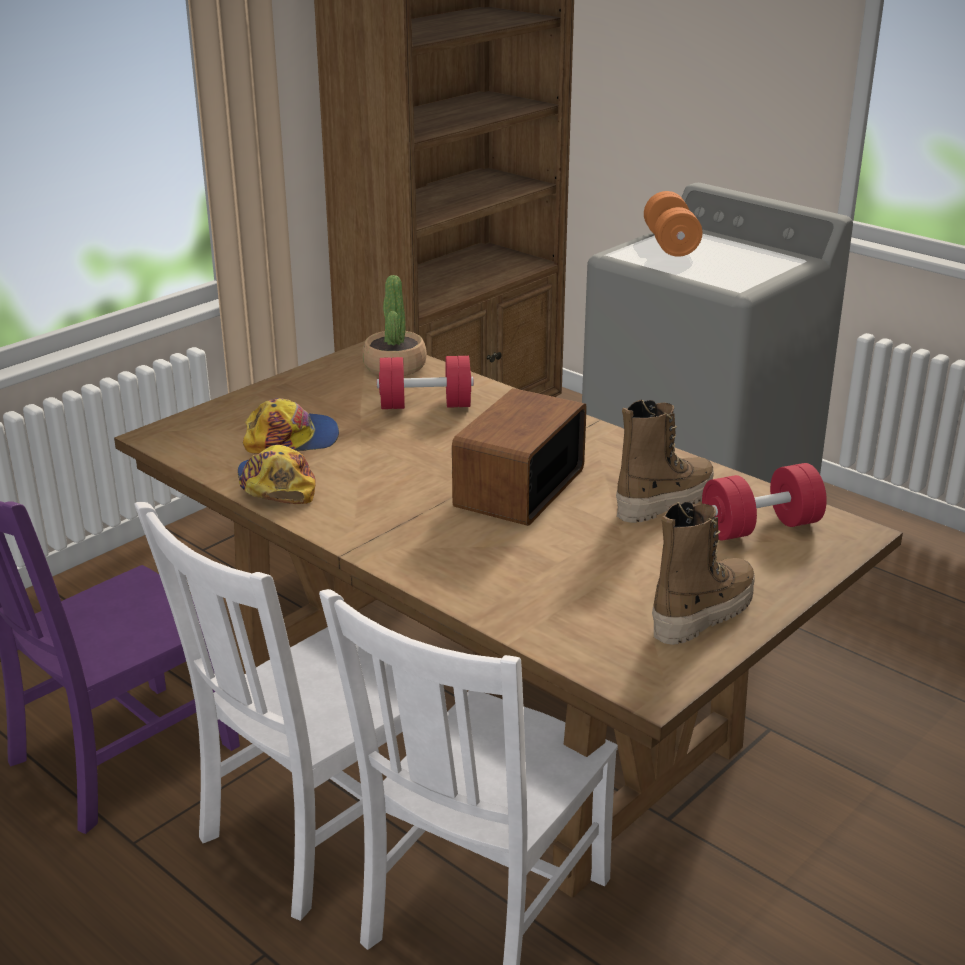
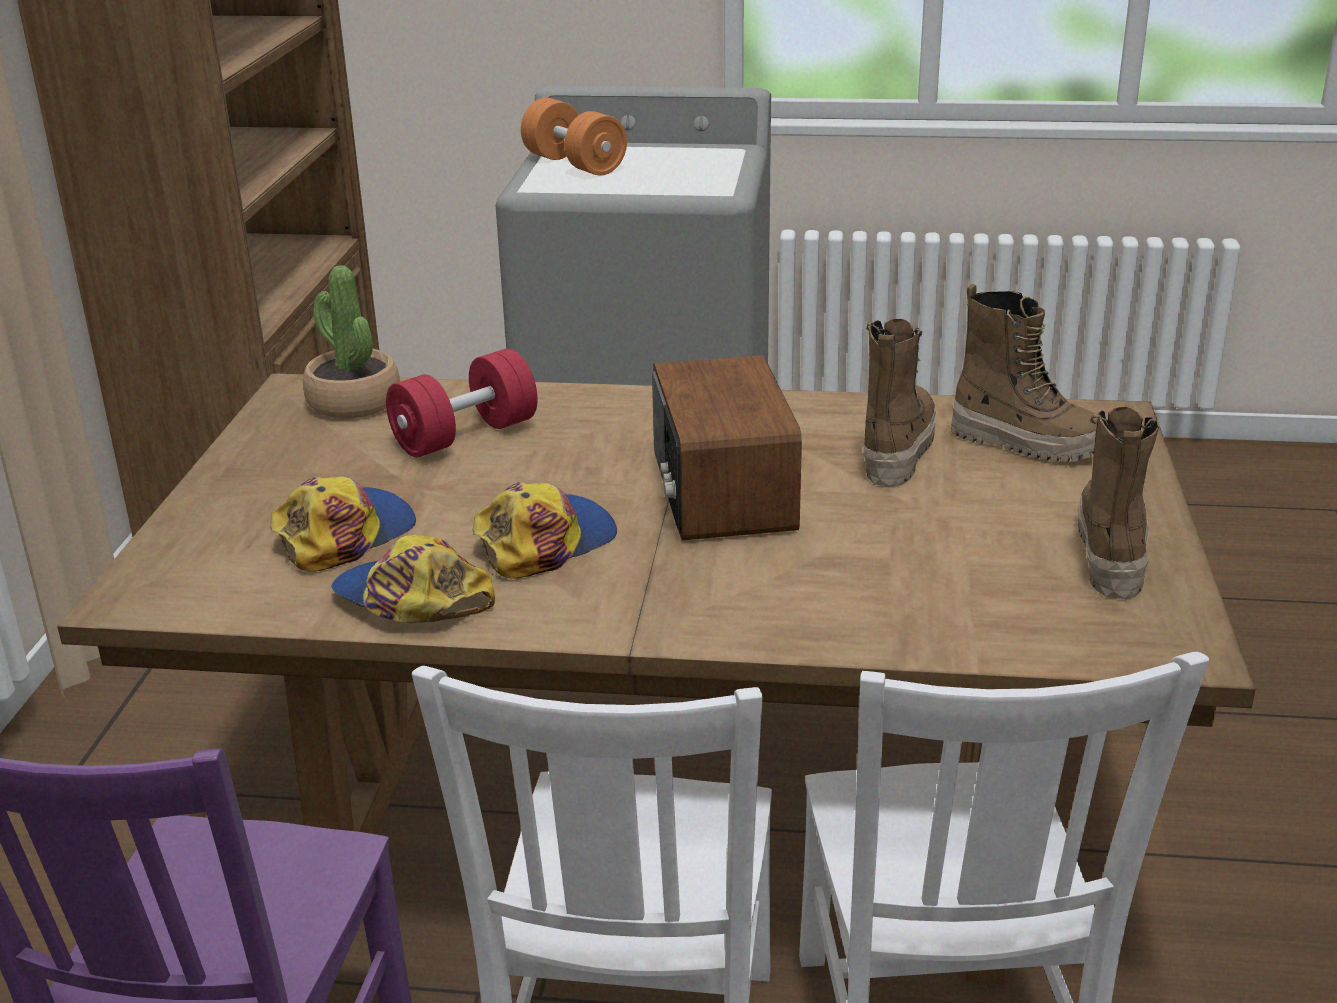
camera: 35 degrees left, 0 degrees up
red dumbbell [702,463,827,541] -> boot [951,283,1107,462]
none -> cap [473,482,617,579]

